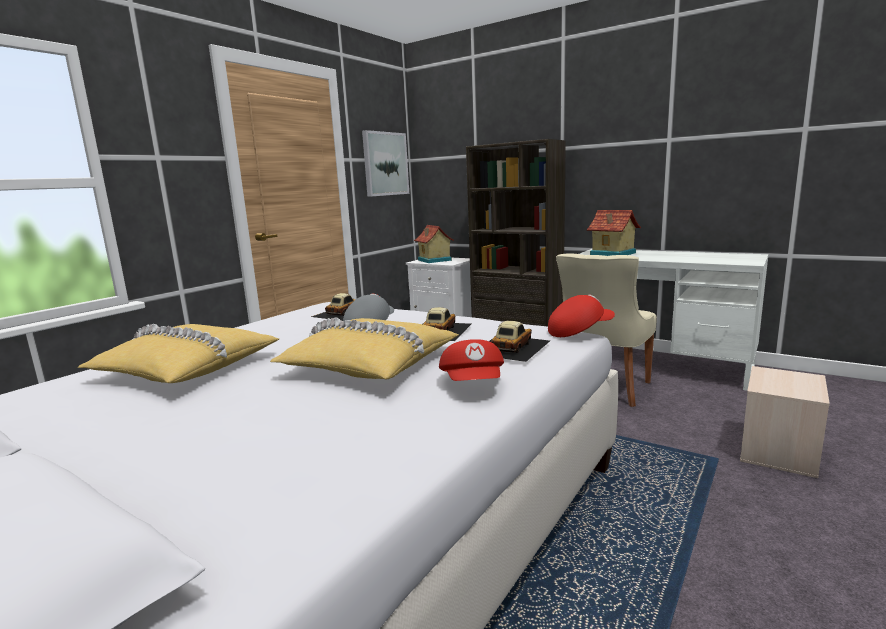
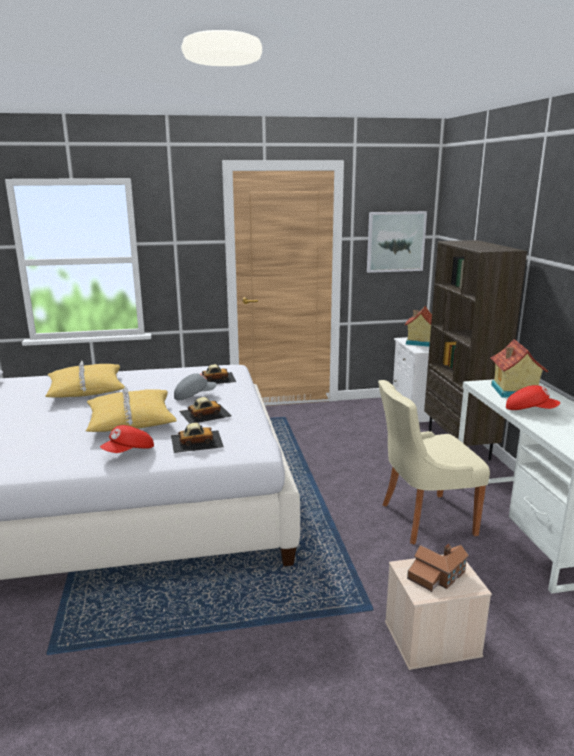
camera: 45 degrees right, 5 degrees up
red cap [548,294,615,337] -> red cap moved to [506,385,560,410]
none -> toy house [407,544,469,592]

